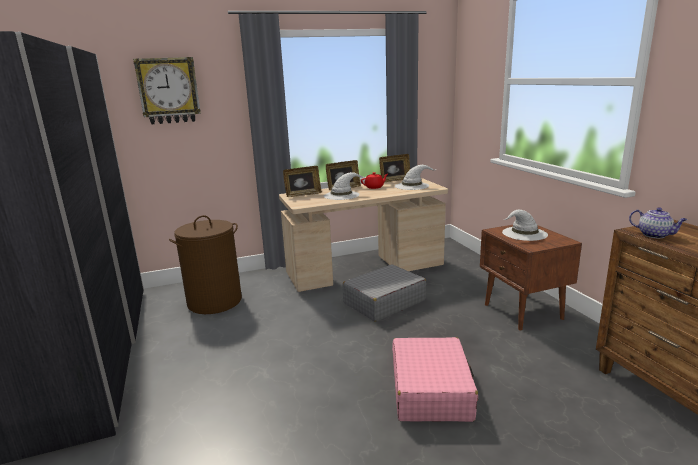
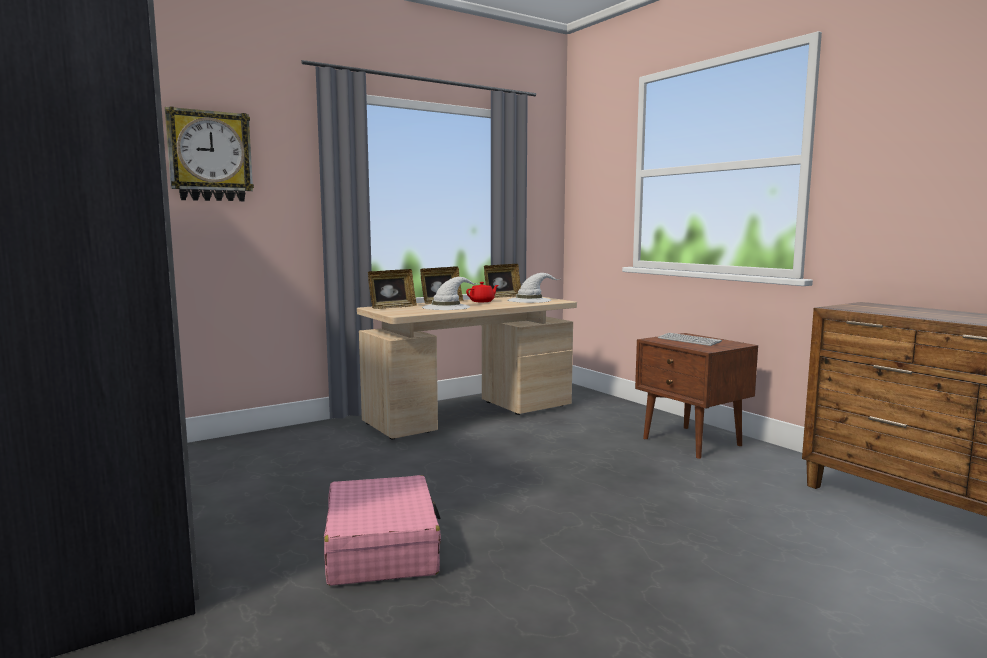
camera: 15 degrees left, 10 degrees down
brown laundry basket [169,215,242,314] -> none
grey suitcase [343,264,426,322] -> none
pink suitcase [392,337,478,422] -> pink suitcase moved to [324,475,441,586]
white hat [502,210,548,241] -> keyboard [658,333,722,346]
teapot [629,207,687,238] -> none

